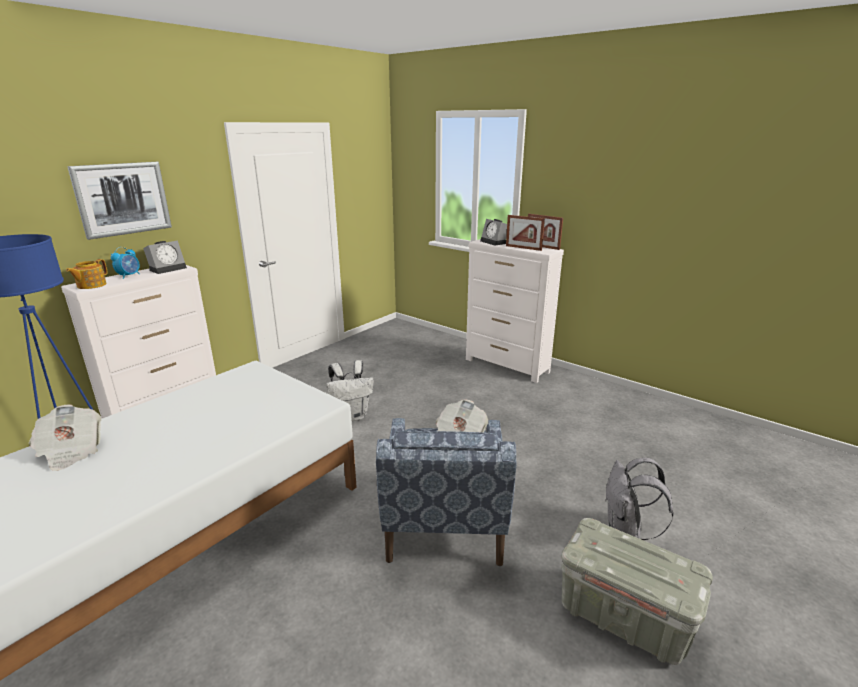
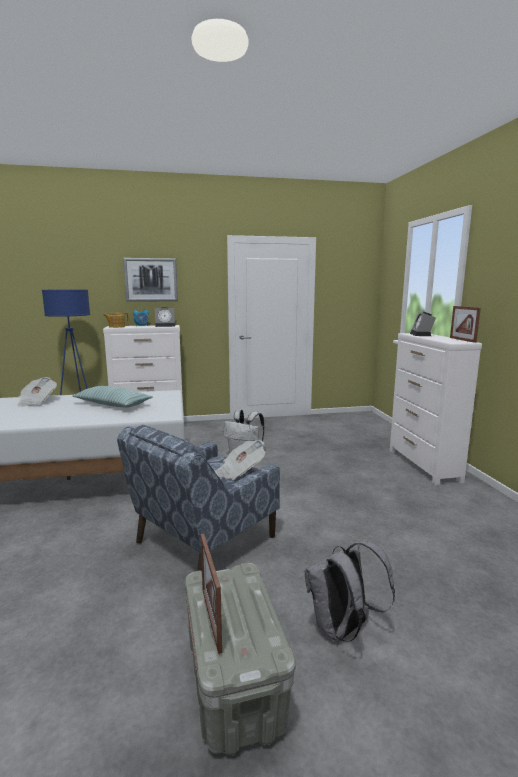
camera: 40 degrees right, 10 degrees down
picture frame [506,215,545,251] -> picture frame moved to [201,534,222,654]
none -> pillow [72,386,153,408]

